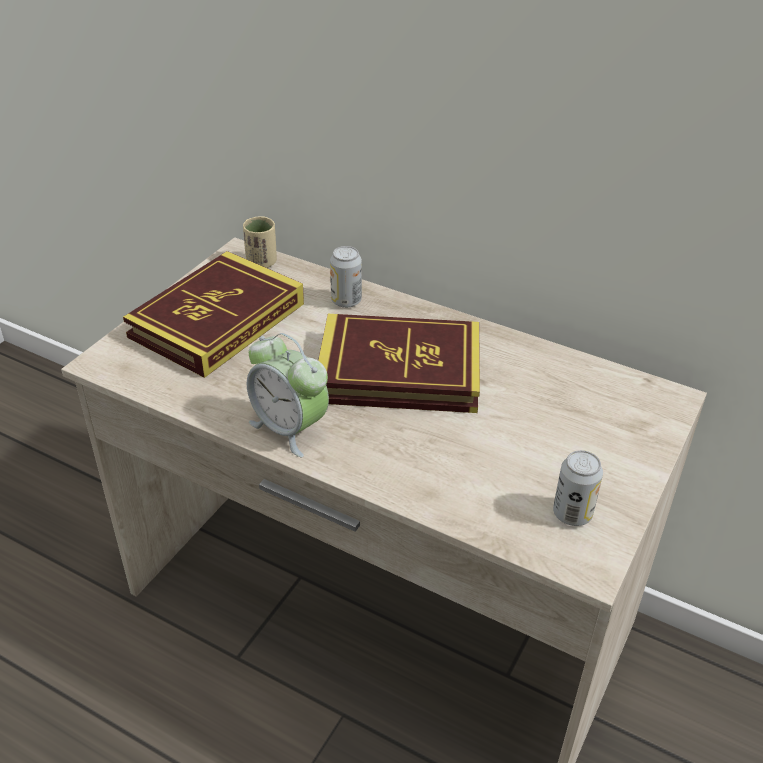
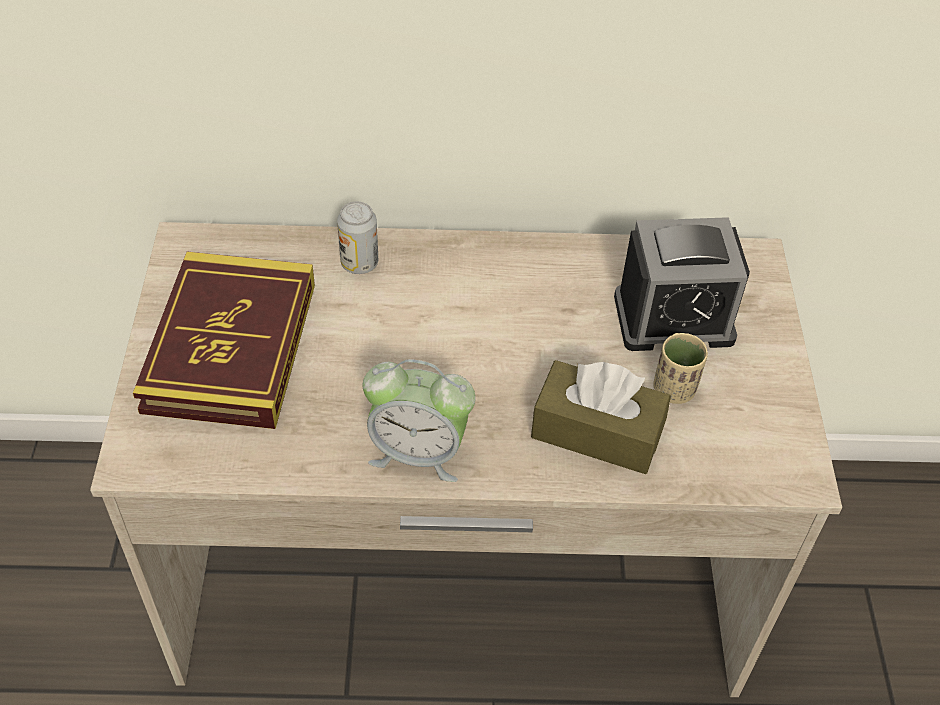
camera: 30 degrees left, 10 degrees up
beige cup [243,216,277,268] -> beige cup moved to [653,333,708,404]
book [318,314,480,413] -> none
can [553,450,603,526] -> none
none -> brown tissue box [531,360,671,474]
none -> alarm clock [614,217,750,351]

